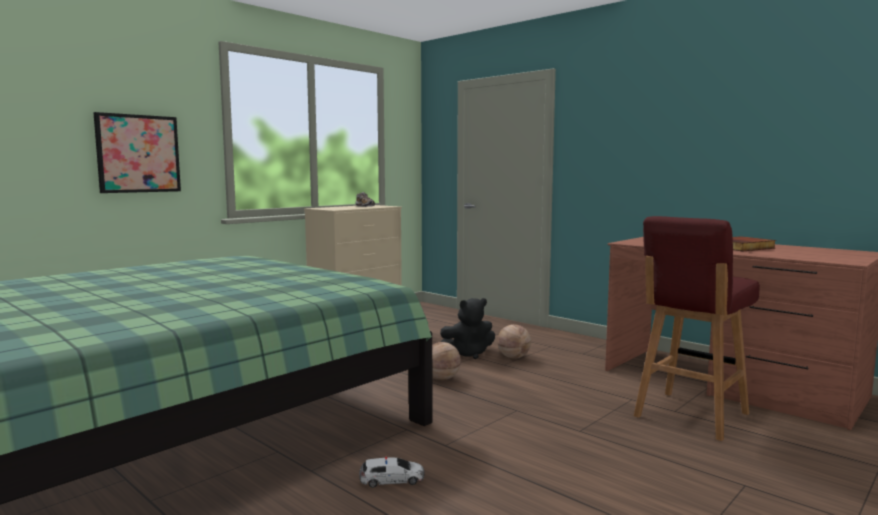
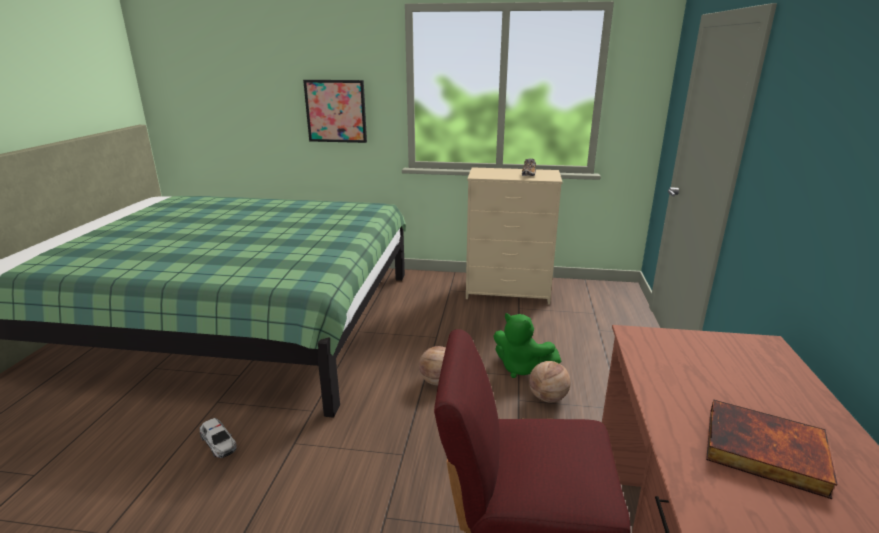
camera: 55 degrees right, 15 degrees up
black plush toy [440,298,495,359] -> green plush toy [494,313,561,378]

